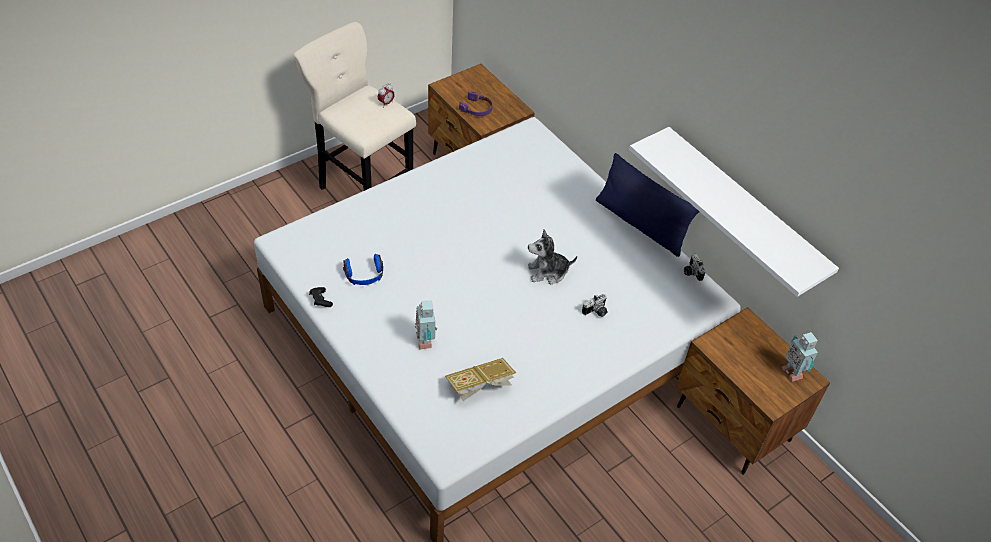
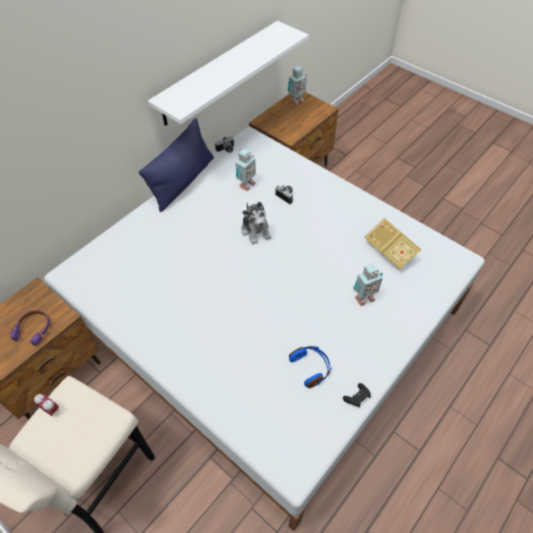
camera: 100 degrees left, 5 degrees up
none -> toy robot [236,149,256,191]

